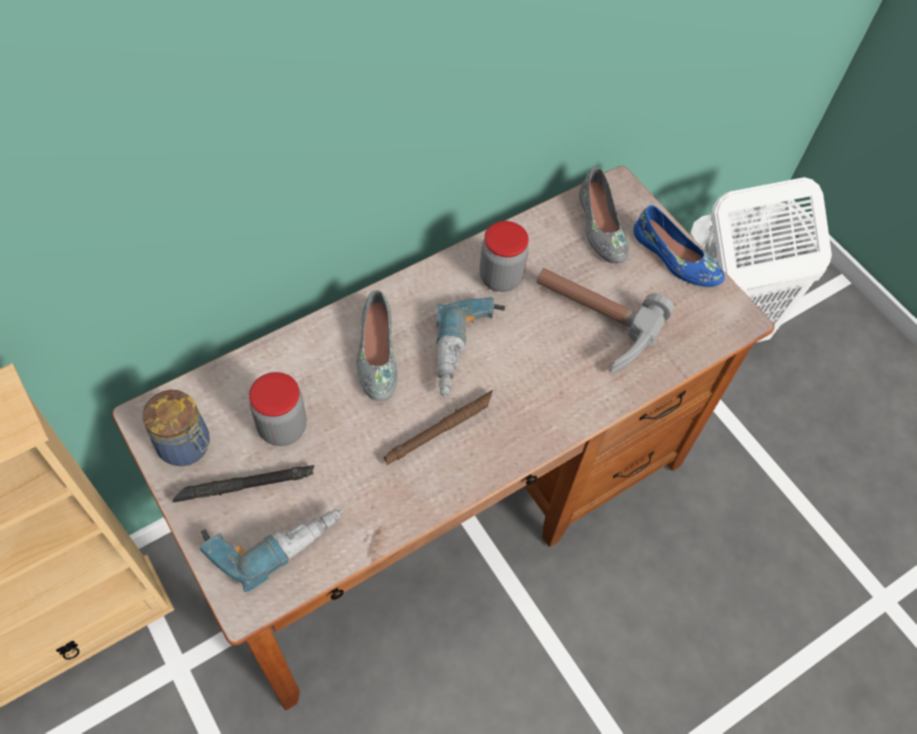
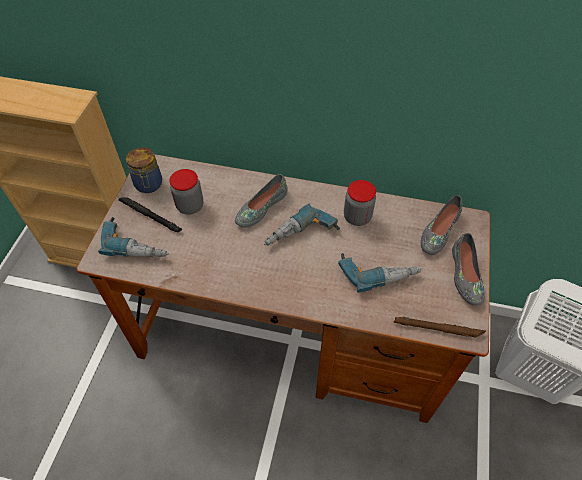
camera: 50 degrees right, 5 degrees down
brown flashlight [384,390,493,466] -> brown flashlight moved to [393,317,486,338]
hammer [537,268,674,374] -> power drill [338,253,422,292]
blue shoe [633,205,725,287] -> grey shoe [452,233,485,305]

